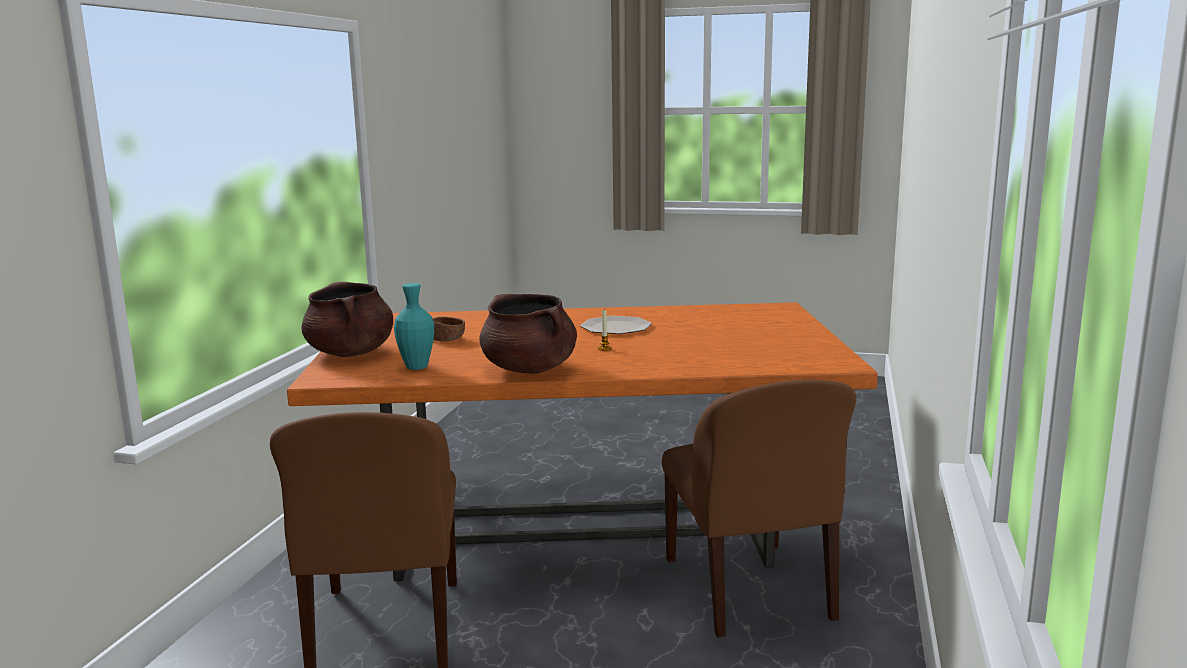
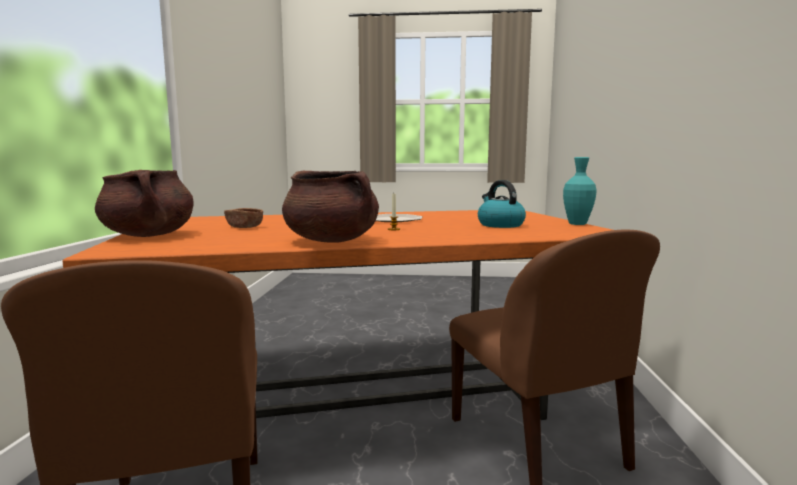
camera: 10 degrees left, 5 degrees down
turquoise vase [394,283,434,370] -> turquoise vase moved to [563,157,597,225]
none -> kettle [478,180,526,228]

